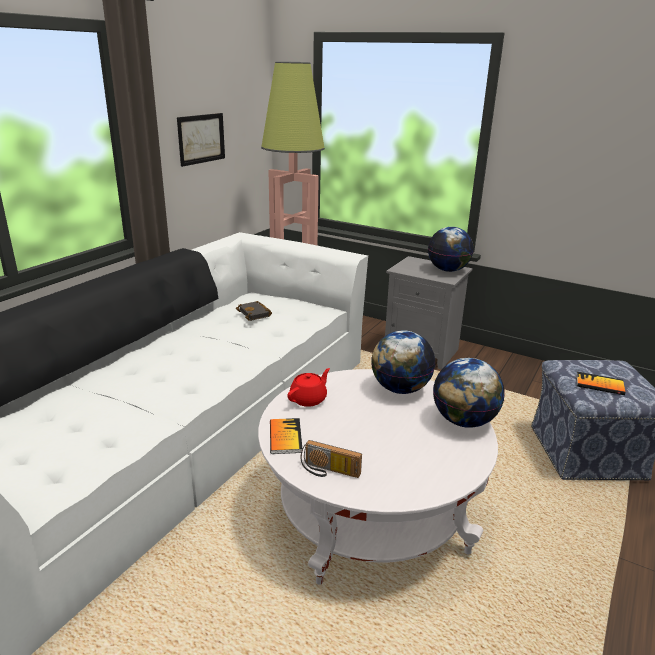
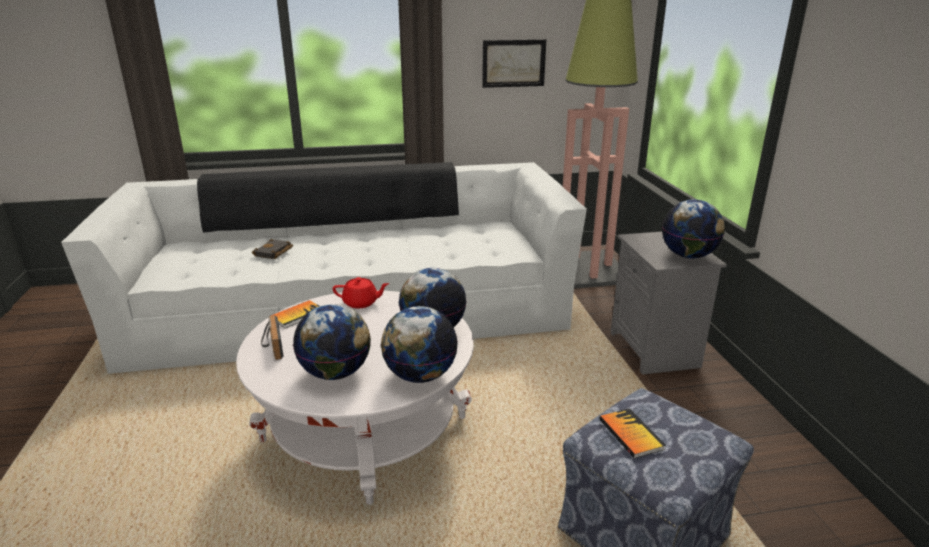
camera: 50 degrees right, 0 degrees up
black book [236,301,272,321] -> black book moved to [252,239,293,259]
none -> globe [293,304,371,380]

